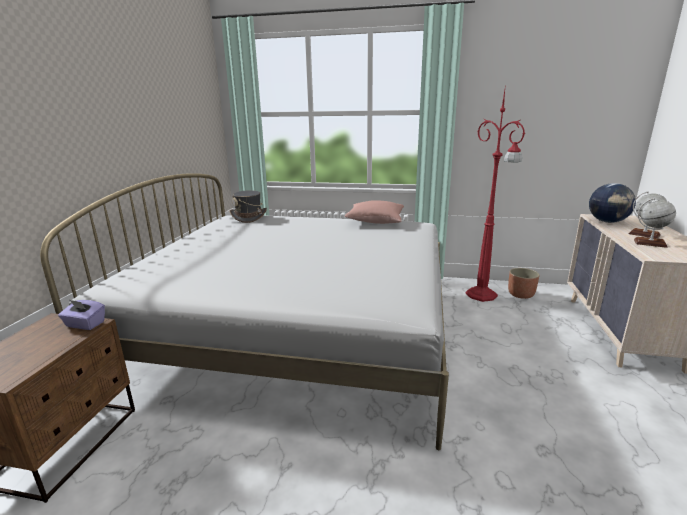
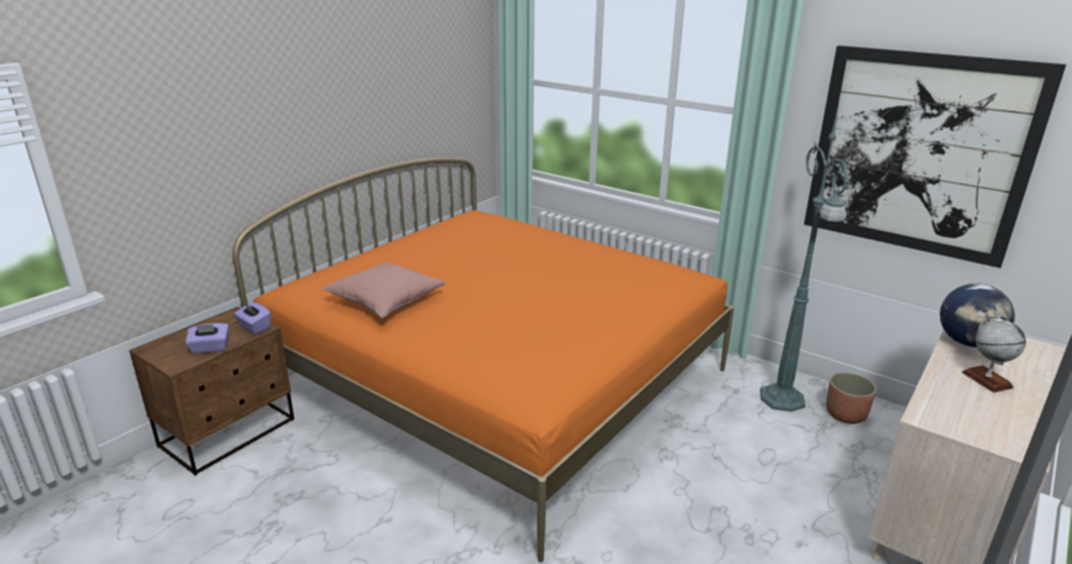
camera: 25 degrees right, 5 degrees up
white bed [40,173,449,450] -> orange bed [233,158,734,562]
grey hat [229,190,267,223] -> none
pink pillow [344,200,404,224] -> pink pillow moved to [322,262,445,318]
red floor lamp [465,84,525,302] -> green floor lamp [760,103,848,412]
globe [634,198,676,248] -> none
none -> purple tissue box [186,323,229,354]
none -> picture [804,46,1066,268]

